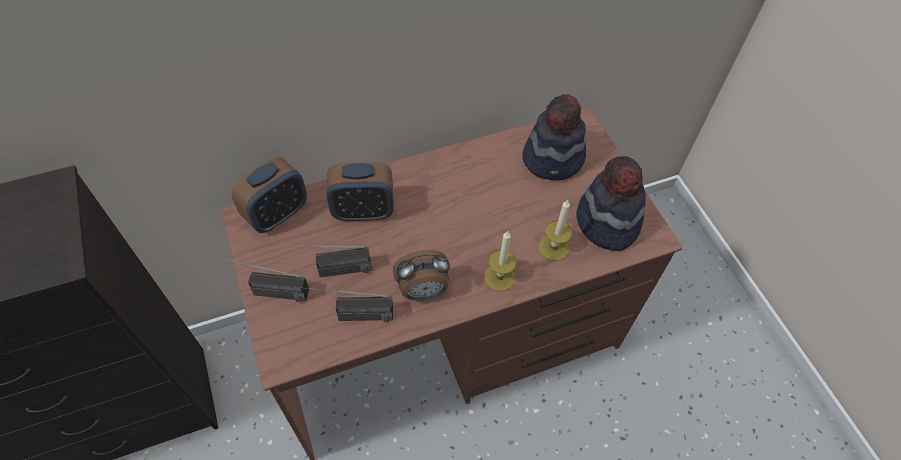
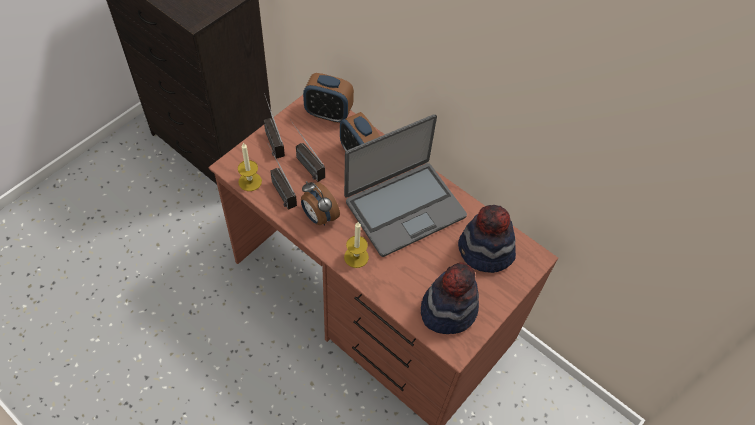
camera: 60 degrees right, 0 degrees up
candle [539,200,572,261] -> candle moved to [238,142,262,191]
none -> laptop [344,114,467,257]

